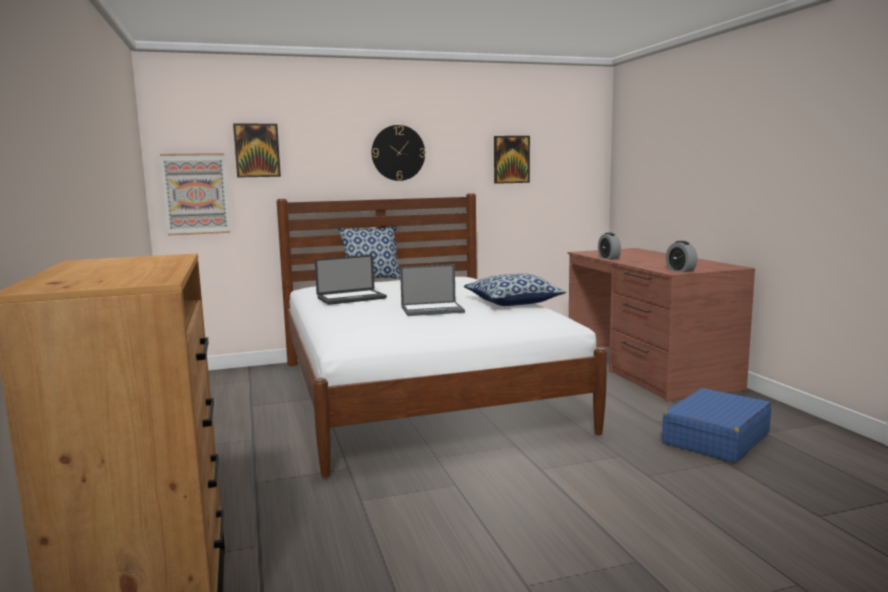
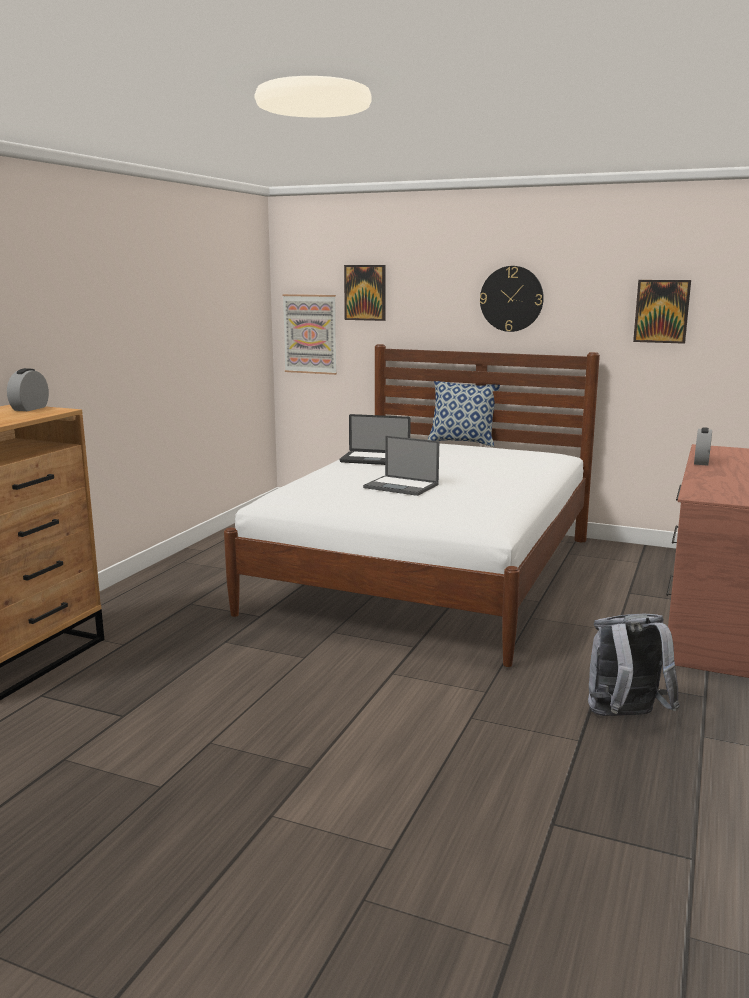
camera: 40 degrees right, 5 degrees up
pillow [464,273,566,306] -> none
blue suitcase [662,388,771,463] -> grey backpack [588,614,680,716]
alarm clock [666,241,698,272] -> alarm clock moved to [7,368,49,411]

